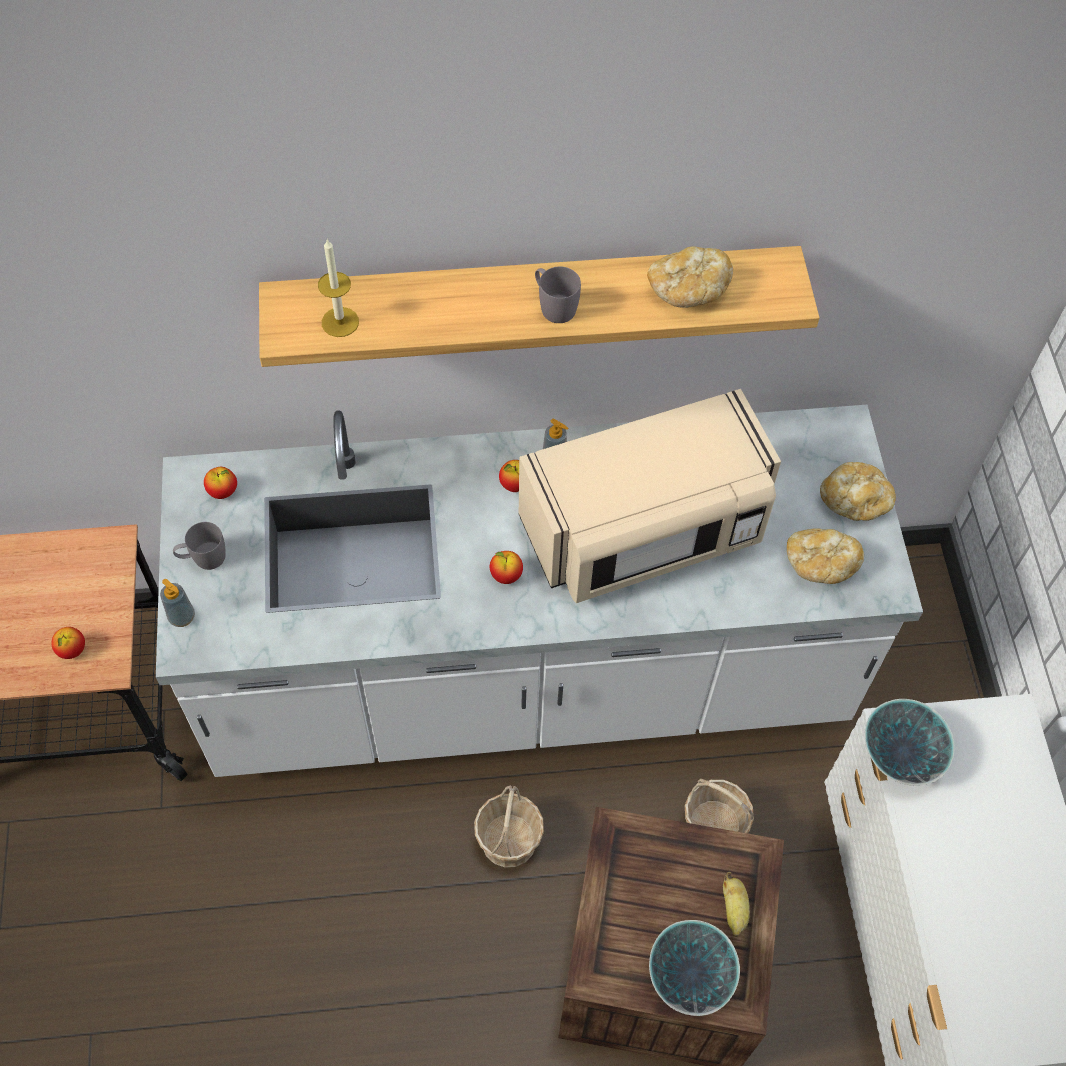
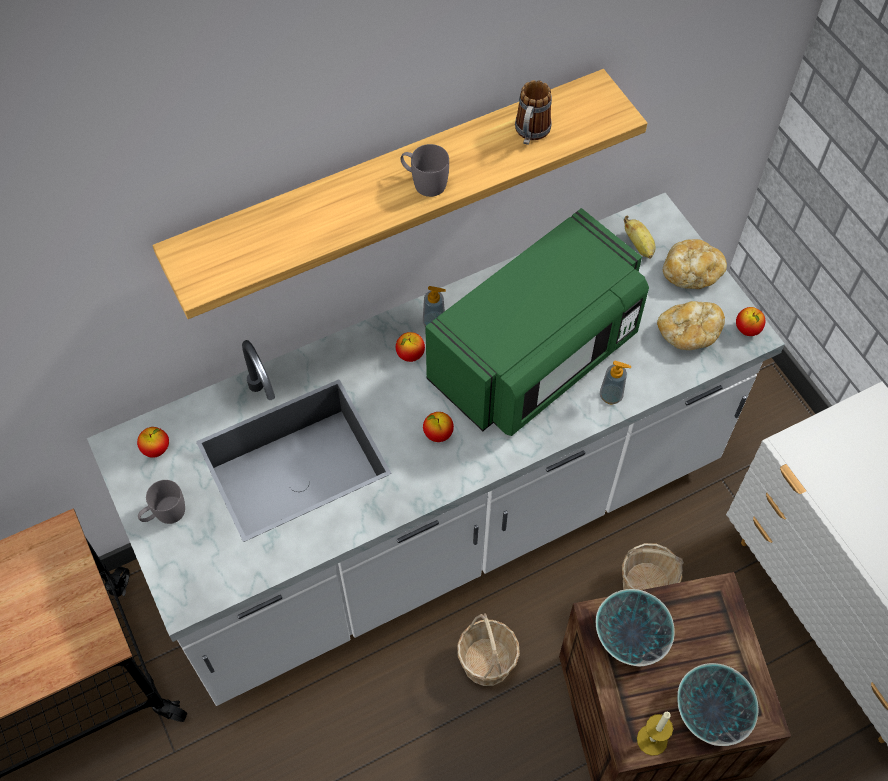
camera: 20 degrees left, 0 degrees up
apple [52,627,85,659] -> apple moved to [736,307,765,336]
soap dispenser [160,579,195,627] -> soap dispenser moved to [600,361,632,405]
candle [318,239,359,337] -> candle moved to [637,712,673,756]
beige microwave [518,389,781,603] -> green microwave [425,208,649,436]
bread [647,246,733,308] -> mug [515,80,552,145]
banana [723,872,750,937] -> banana moved to [624,215,656,259]
bowl [865,699,955,786] -> bowl moved to [596,589,675,666]

